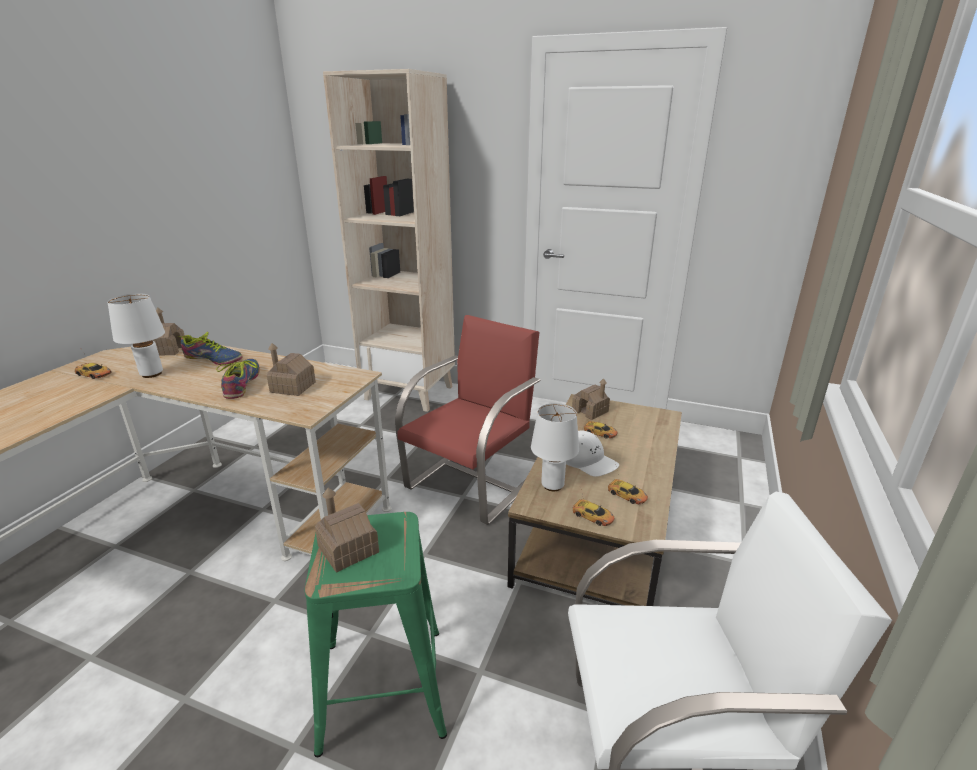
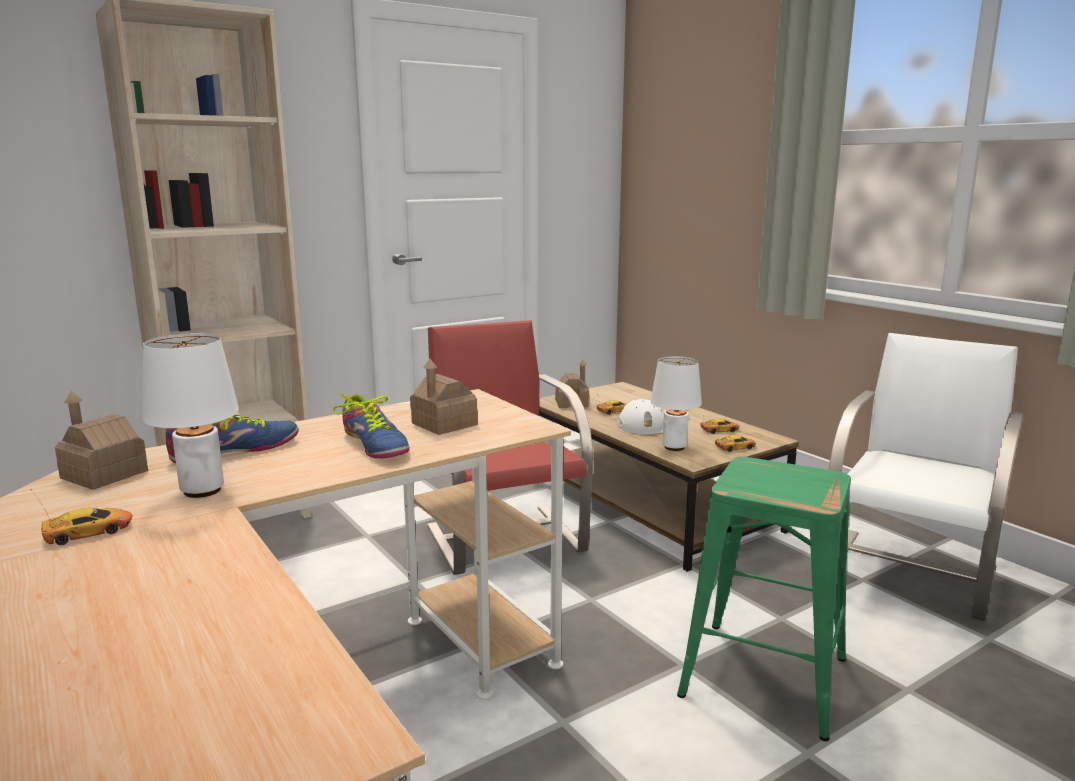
camera: 55 degrees left, 10 degrees down
shoe [216,359,260,399] -> shoe turned 150 degrees counterclockwise [333,393,410,459]
toy house [315,488,379,573] -> none

